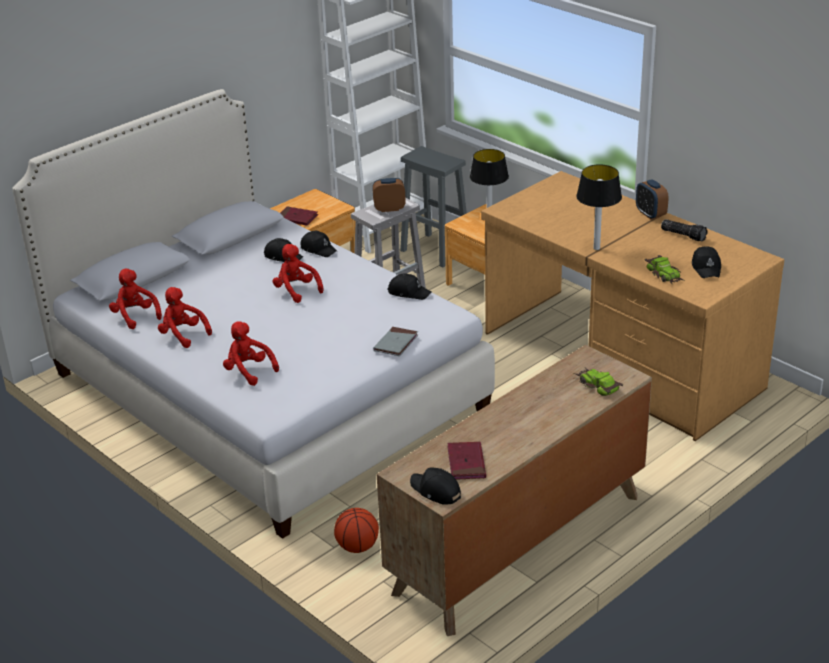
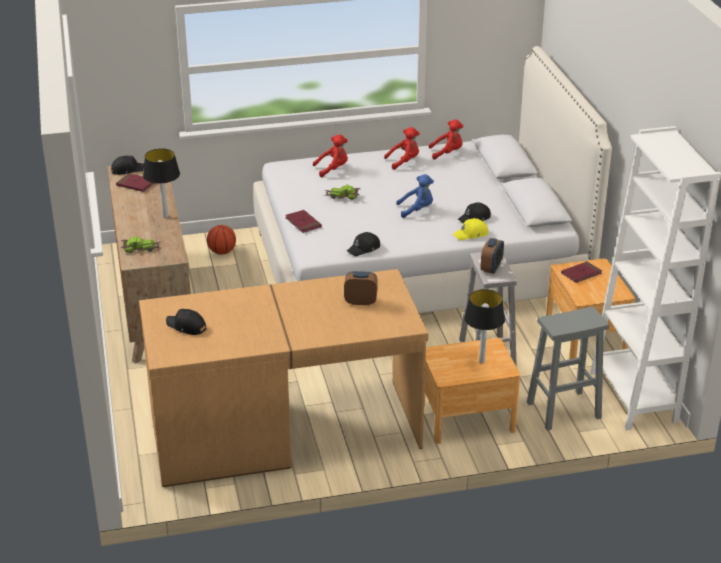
camera: 120 degrees right, 0 degrees up
red plush toy [273,244,324,303] -> blue plush toy [396,174,434,218]
black cap [301,231,337,257] -> yellow cap [453,218,488,240]
grey book [373,327,418,356] -> red book [285,210,322,233]
table lamp [576,165,622,250] -> table lamp moved to [143,148,180,218]
alarm clock [636,179,669,220] -> alarm clock moved to [344,271,378,305]
toy car [645,255,685,285] -> toy car moved to [323,184,360,200]
flashlight [661,219,708,242] -> none

